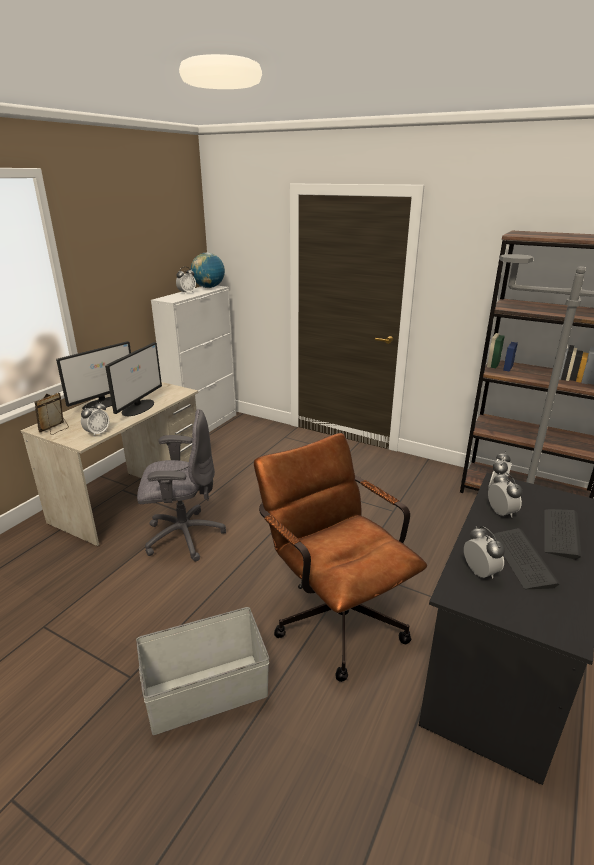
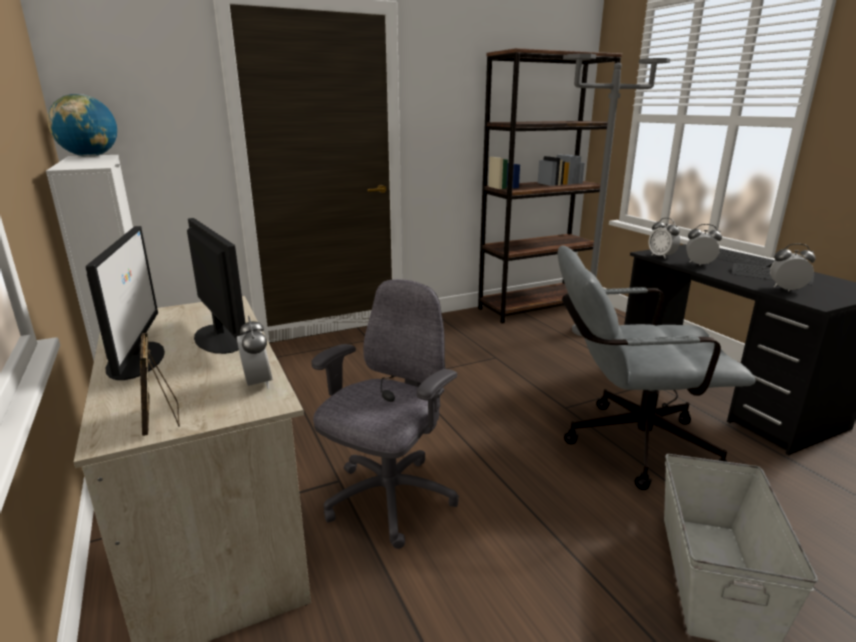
camera: 55 degrees left, 5 degrees down
alarm clock [176,267,196,295] -> none
brown office chair [254,433,427,682] -> grey office chair [558,245,756,490]

